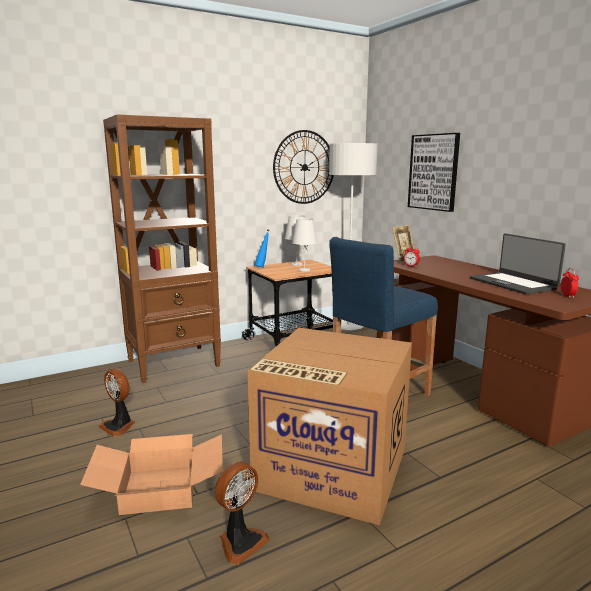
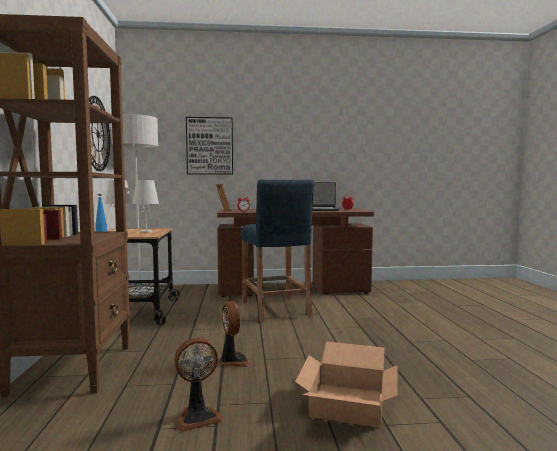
camera: 65 degrees left, 10 degrees down
fan [215,462,270,565] -> fan moved to [218,301,252,367]
cardboard box [248,328,412,525] -> none

